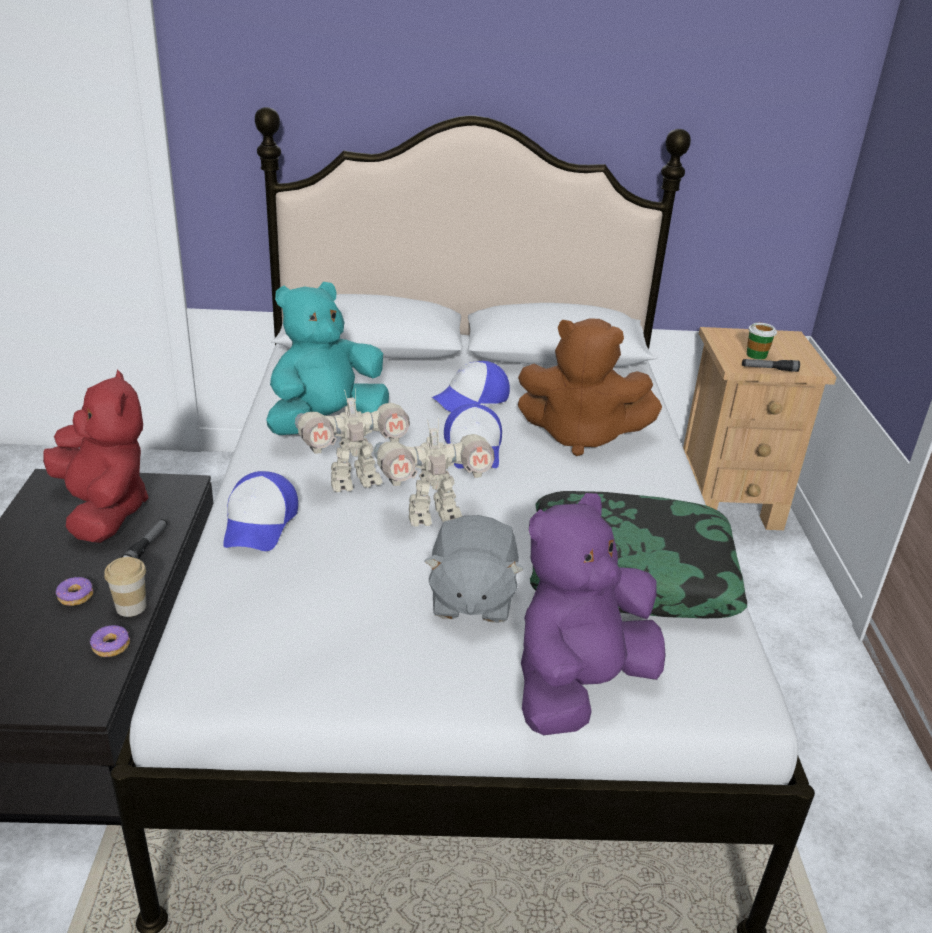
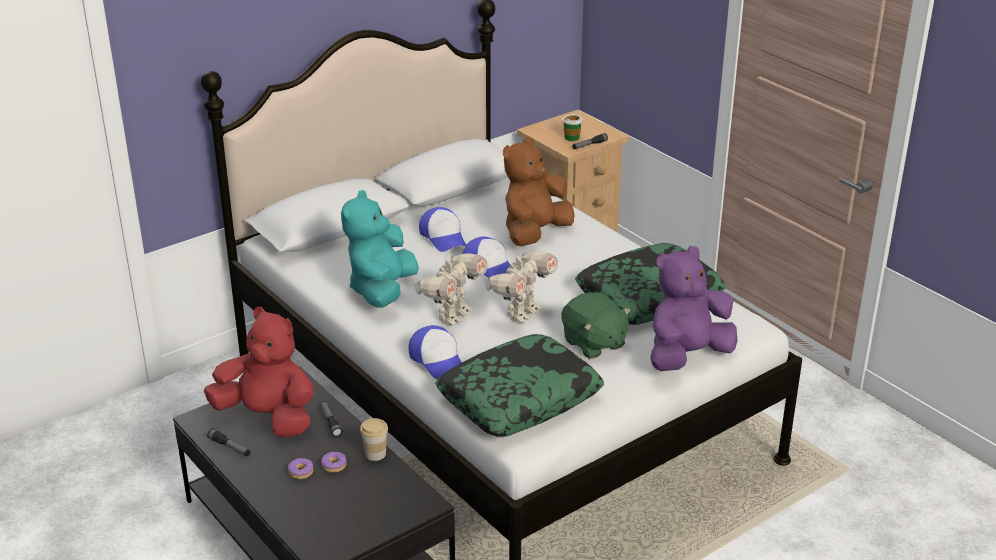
camera: 35 degrees left, 0 degrees up
donut [90,625,130,657] -> donut moved to [288,458,314,479]
grey plush toy [424,515,524,623] -> green plush toy [561,292,631,359]
cap [432,361,510,412] -> cap turned 45 degrees counterclockwise [419,207,466,252]
brown plush toy [518,319,662,456] -> brown plush toy turned 150 degrees clockwise [503,137,574,246]
purple plush toy [521,493,666,735] -> purple plush toy turned 45 degrees clockwise [650,246,737,371]
none -> flashlight [207,429,250,456]
none -> pillow [435,334,604,437]

